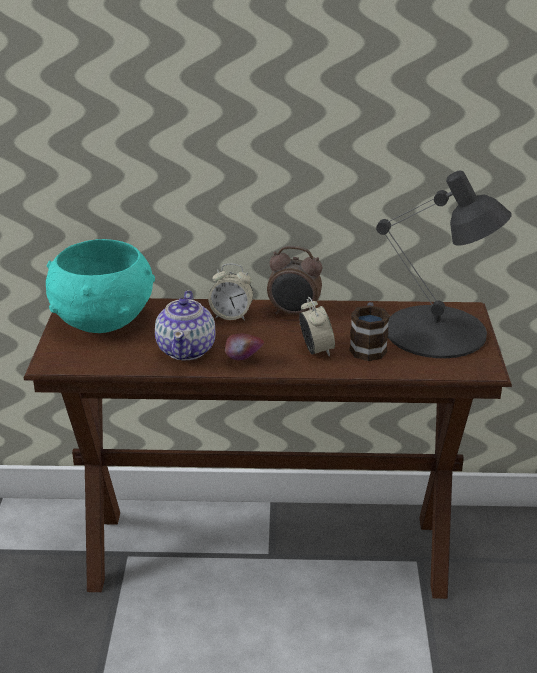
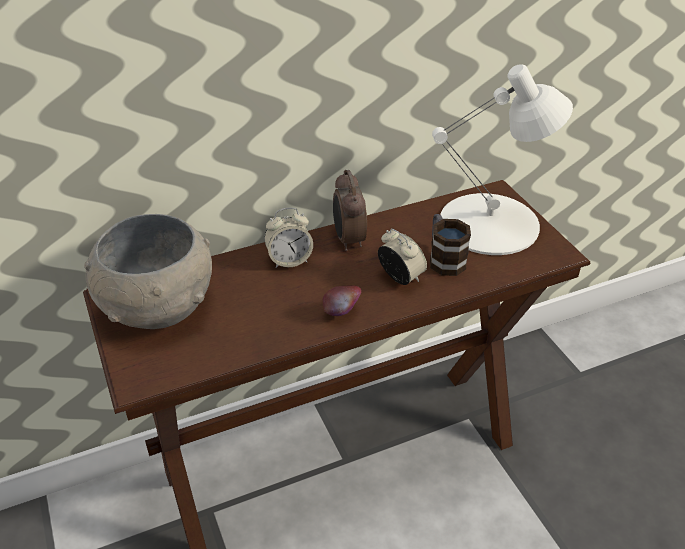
camera: 25 degrees left, 10 degrees up
turquoise bowl [46,239,155,333] -> grey bowl [84,214,212,329]
teapot [155,290,215,360] -> none
alarm clock [267,246,322,315] -> alarm clock turned 90 degrees clockwise [333,170,367,251]
black table lamp [376,170,512,358] -> white table lamp [432,64,573,255]

